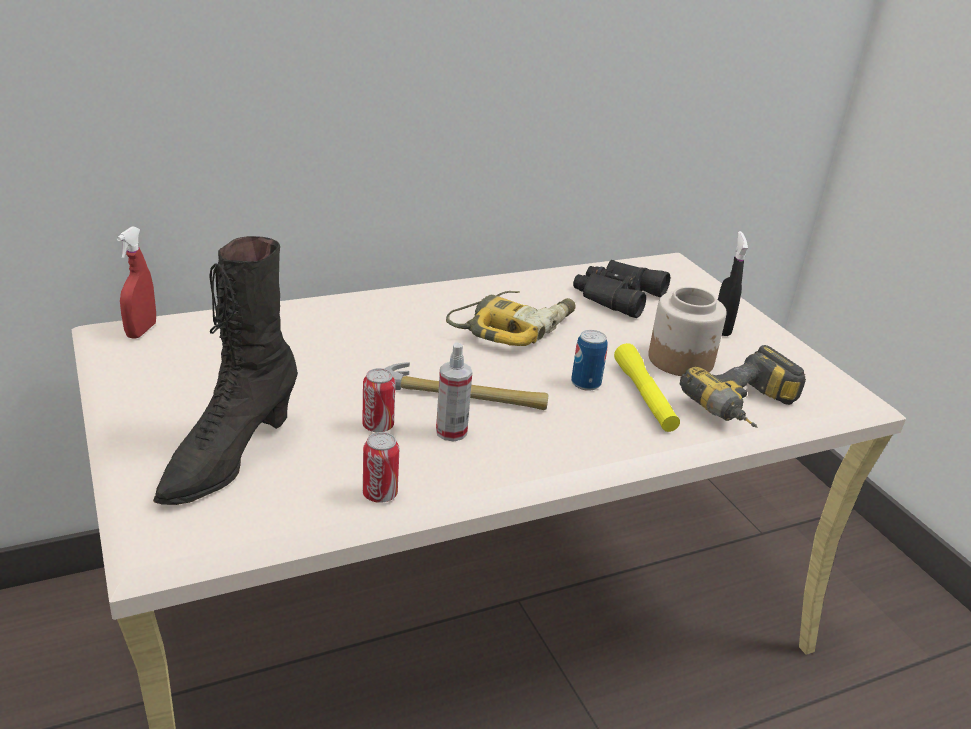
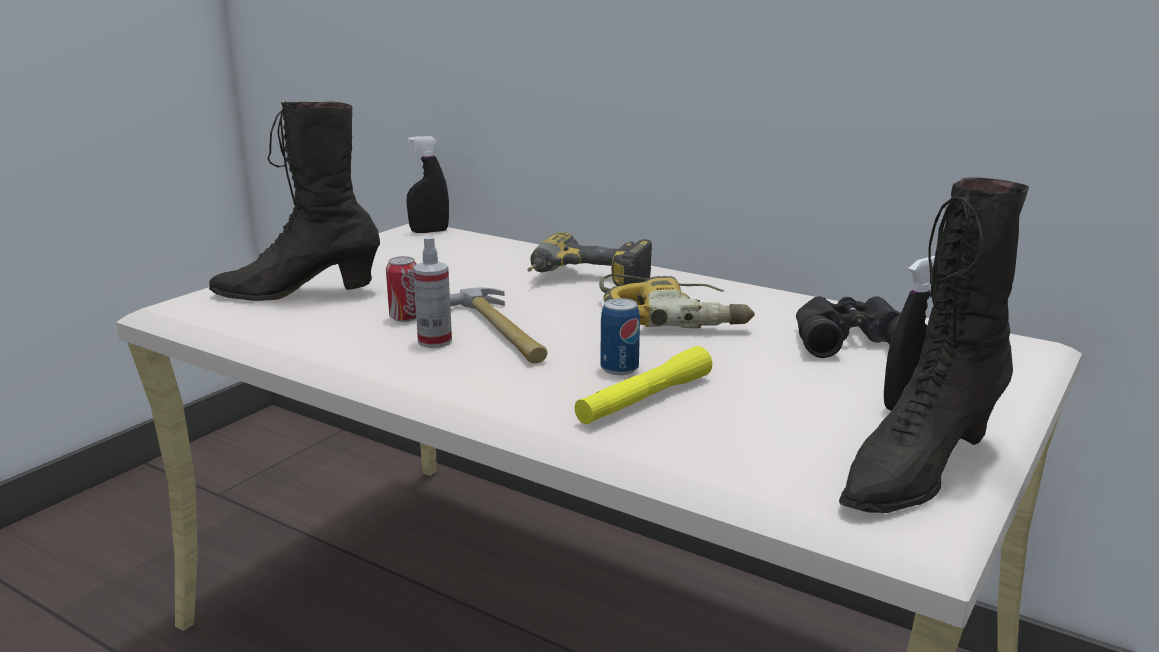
camera: 60 degrees right, 10 degrees down
red spray bottle [117,227,156,339] -> black spray bottle [406,136,449,233]
can [363,432,399,503] -> none
jar [648,287,727,376] -> none
power drill [680,345,806,428] -> power drill moved to [527,232,652,286]
none -> black boot [839,177,1029,513]

